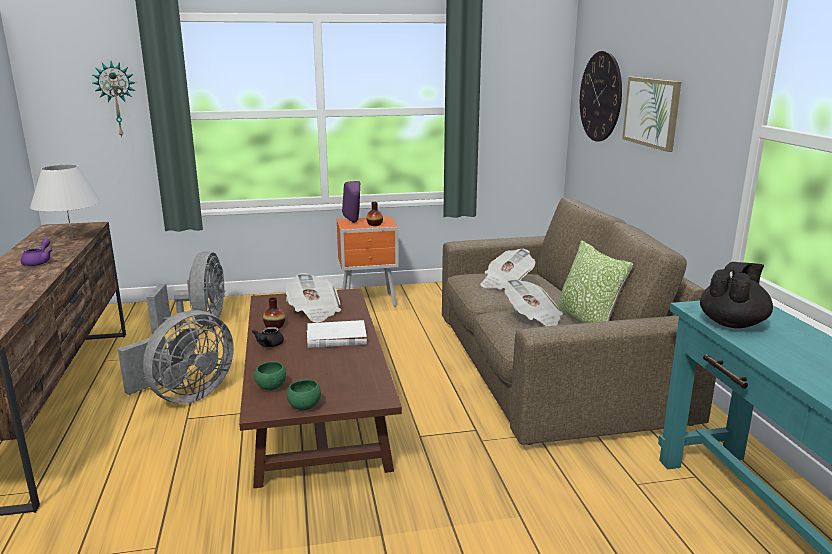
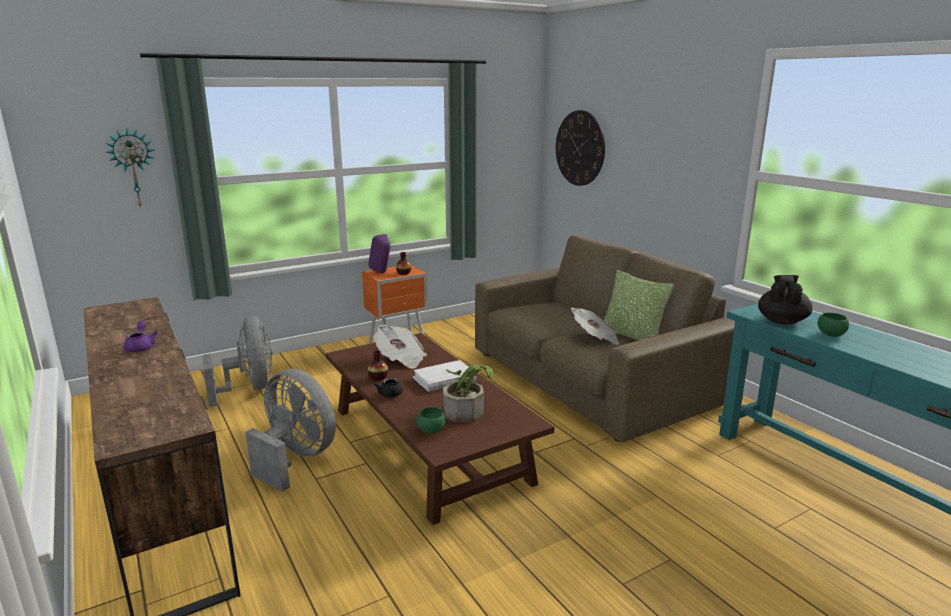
camera: 20 degrees left, 0 degrees up
white table lamp [30,164,101,238] -> none
grey fan [118,310,234,404] -> grey fan turned 75 degrees counterclockwise [245,369,336,492]
green bowl [287,379,321,410] -> green bowl moved to [818,313,849,337]
newspaper [480,249,535,289] -> none
picture [622,77,681,152] -> none
none -> potted plant [443,364,493,423]

